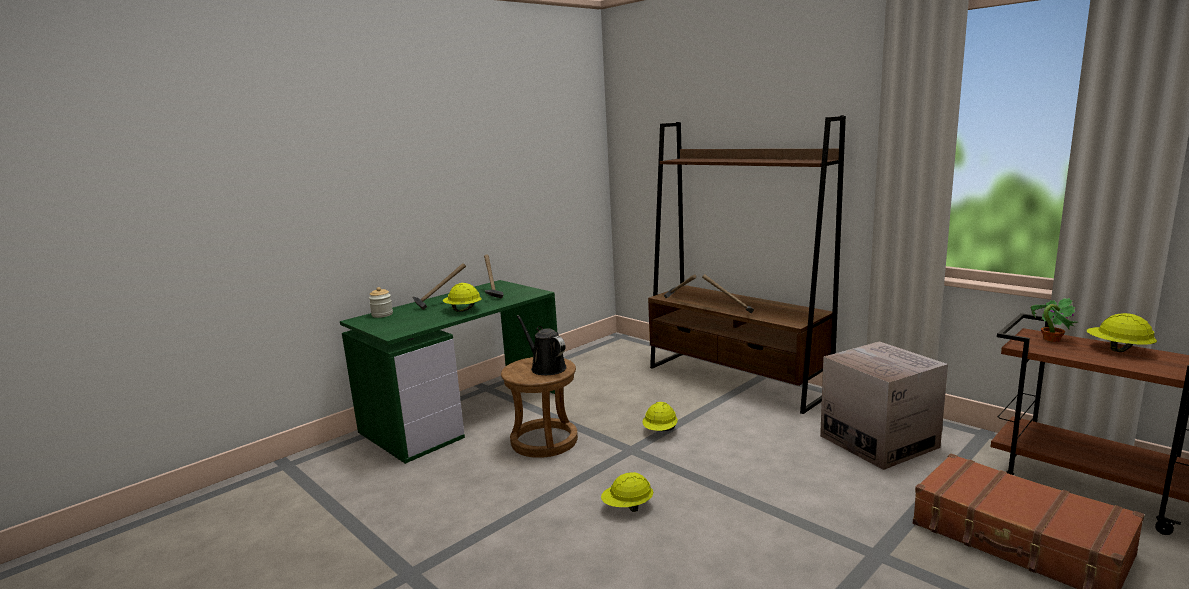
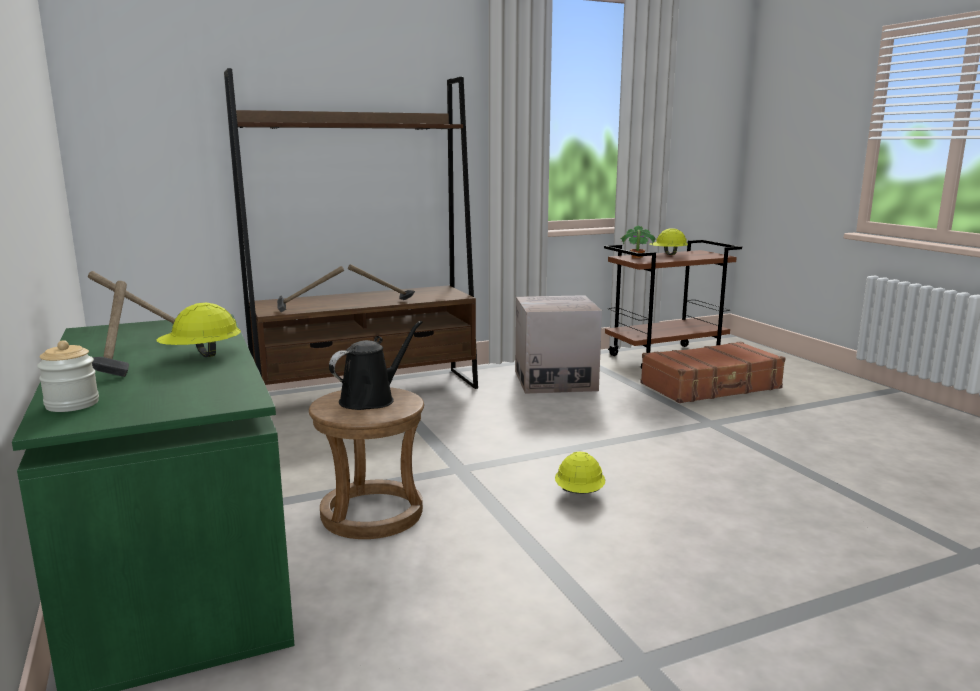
camera: 70 degrees left, 0 degrees up
black watering can [517,315,566,375] -> black watering can turned 150 degrees clockwise [329,321,422,410]
yellow hard hat [643,402,678,431] -> none

